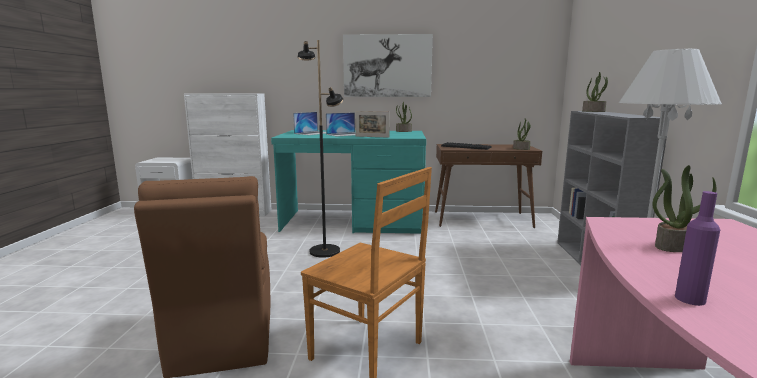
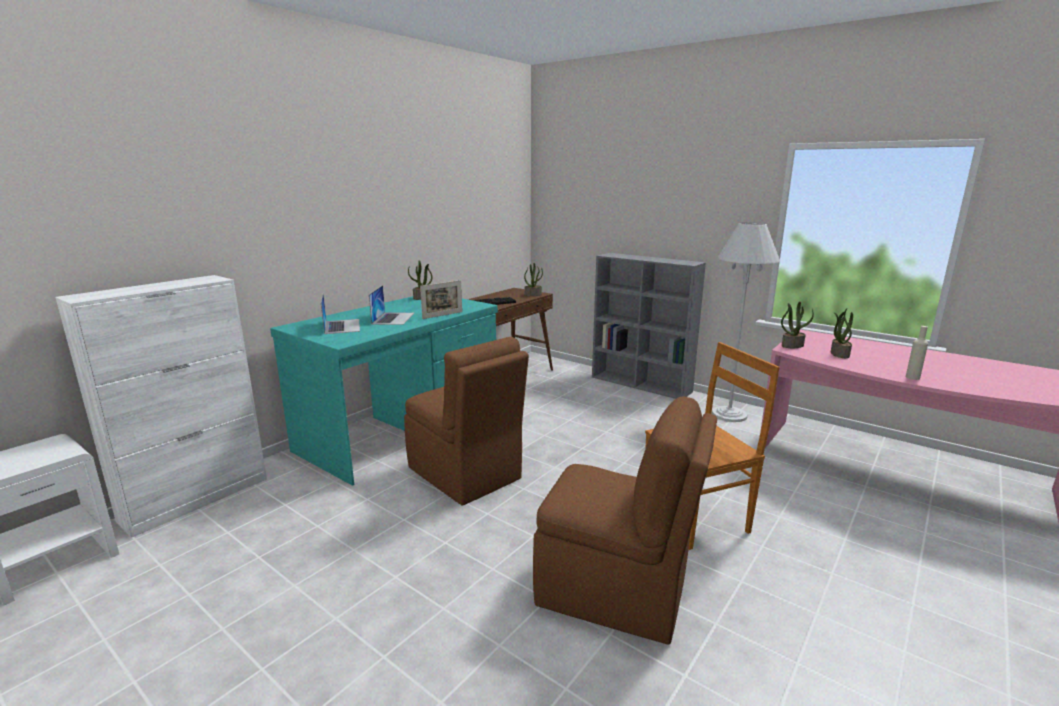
camera: 55 degrees left, 5 degrees up
black floor lamp [297,40,343,258] -> brown chair [404,337,529,505]
picture [343,34,433,97] -> none
potted plant [582,72,608,112] -> potted plant moved to [781,302,814,348]
purple bottle [675,191,720,306] -> beige bottle [906,326,928,380]

